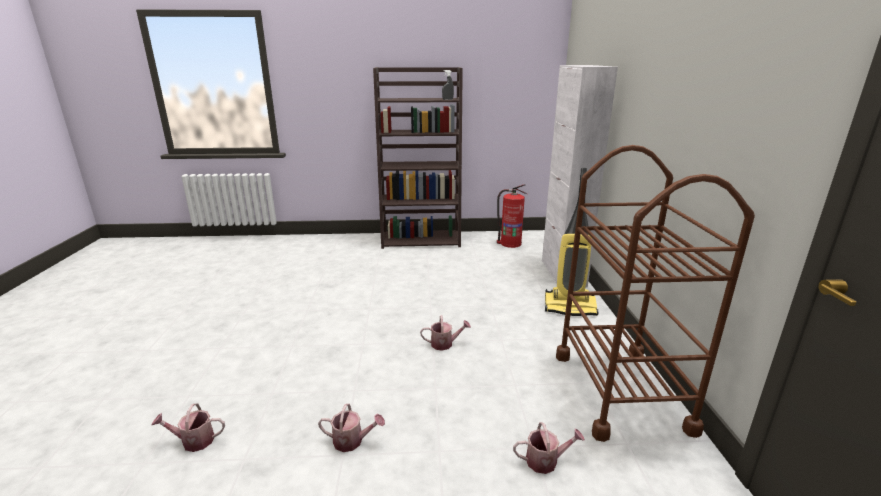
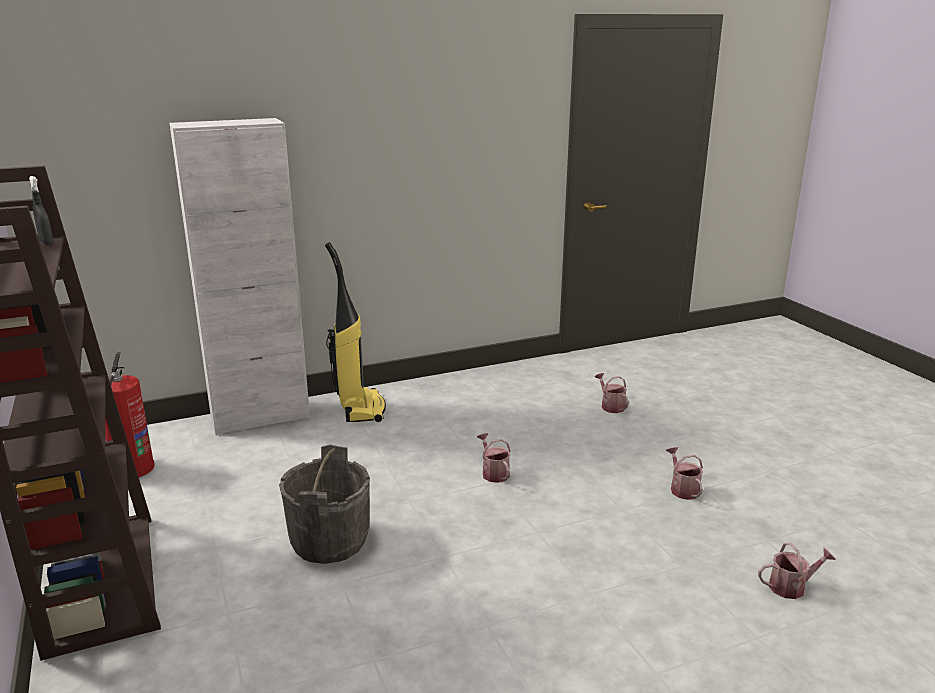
camera: 110 degrees left, 0 degrees up
watering can [151,403,225,452] -> watering can turned 75 degrees counterclockwise [758,543,836,599]
brown cart [556,145,755,442] -> none
none -> grey bucket [279,445,370,564]

